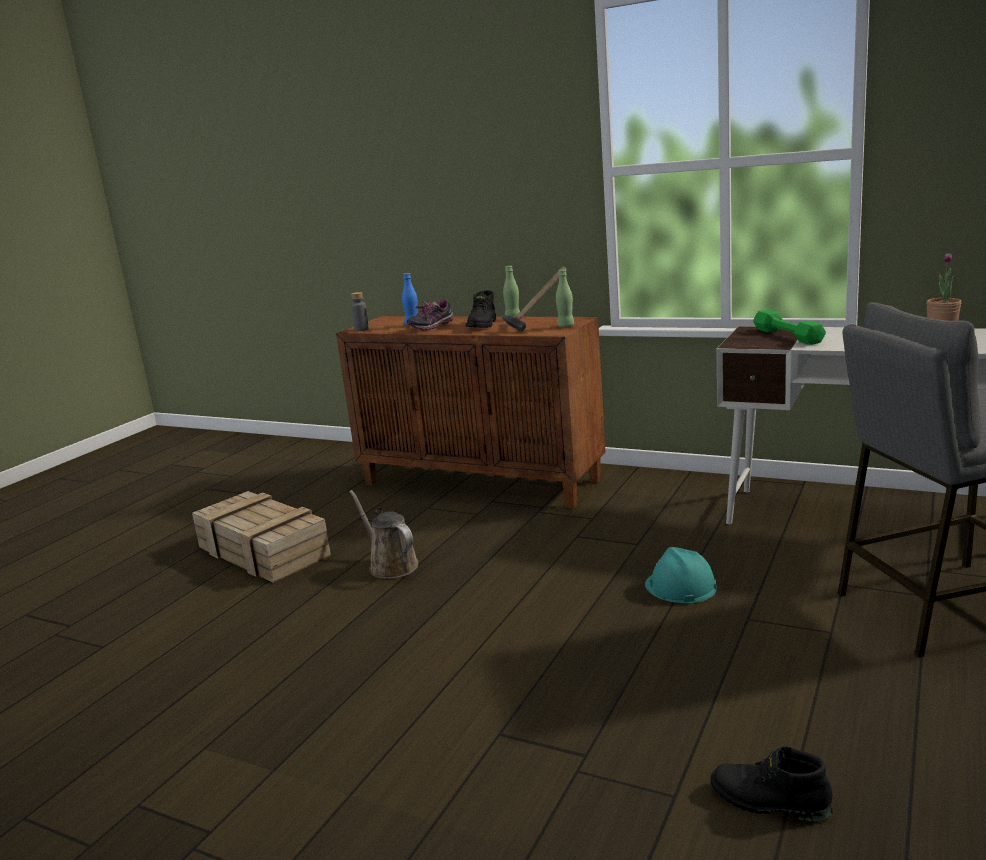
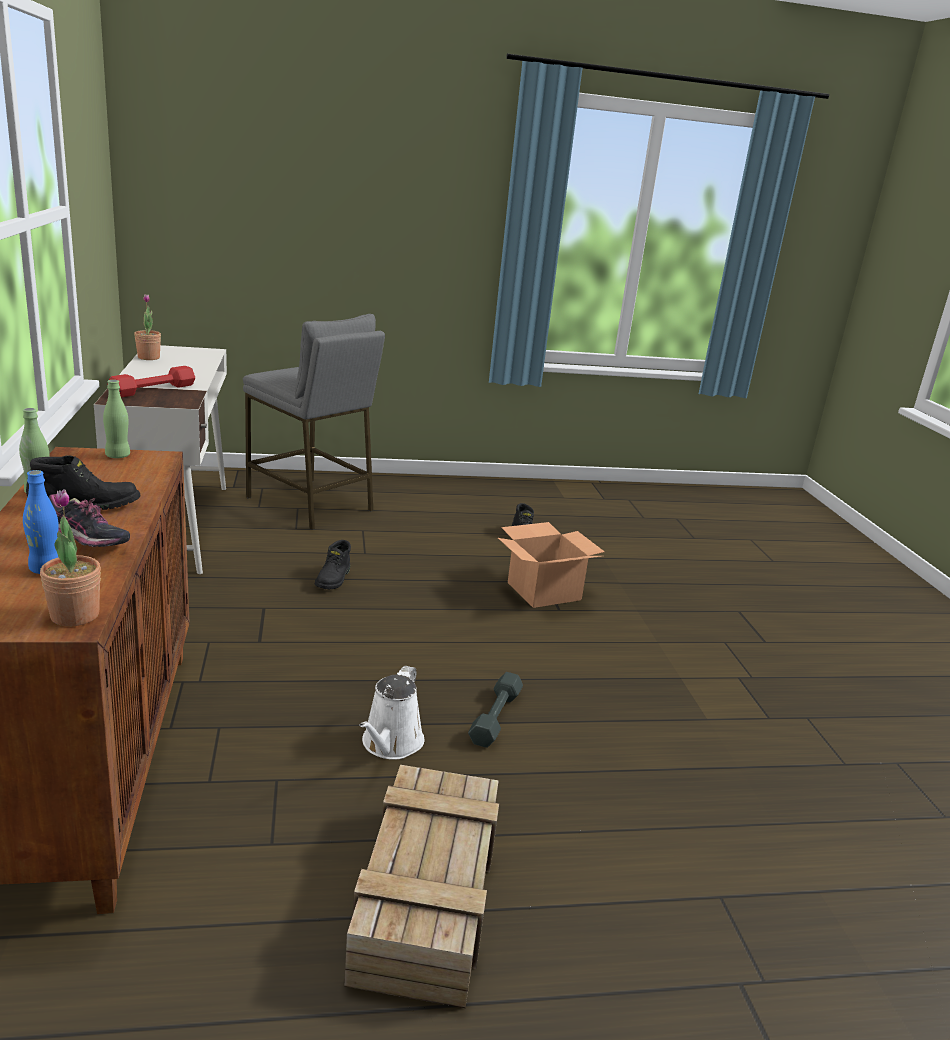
camera: 130 degrees left, 5 degrees up
brown watering can [349,490,418,579] -> white watering can [359,666,424,760]
grey bottle [351,292,369,331] -> potted plant [40,489,101,626]
hammer [501,266,567,332] -> none
turquoise hard hat [645,547,717,603] -> black boot [315,540,351,589]
green dumbbell [753,310,826,345] -> red dumbbell [109,366,195,397]
none -> grey dumbbell [468,672,523,748]
none -> cardboard box [498,522,605,608]

